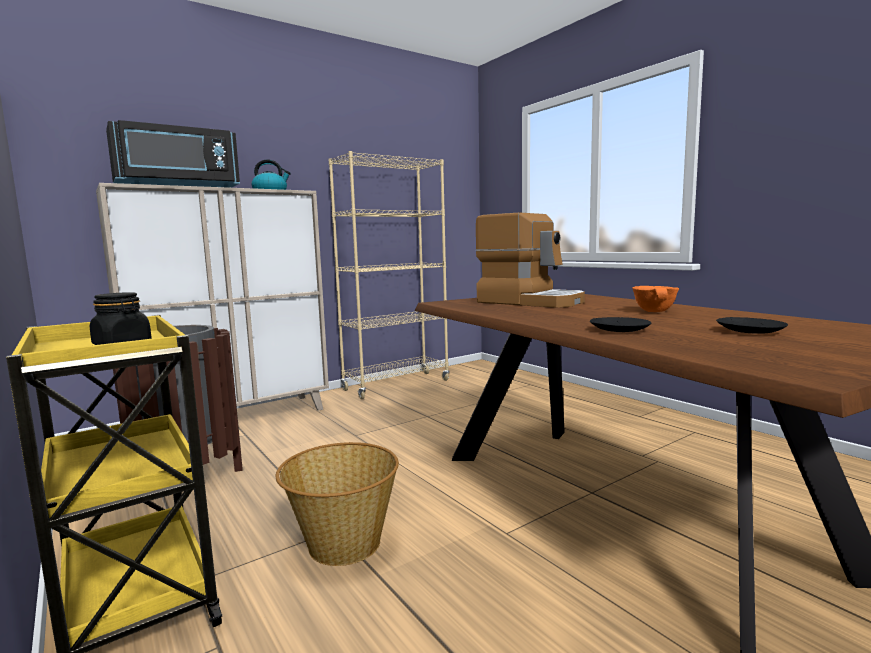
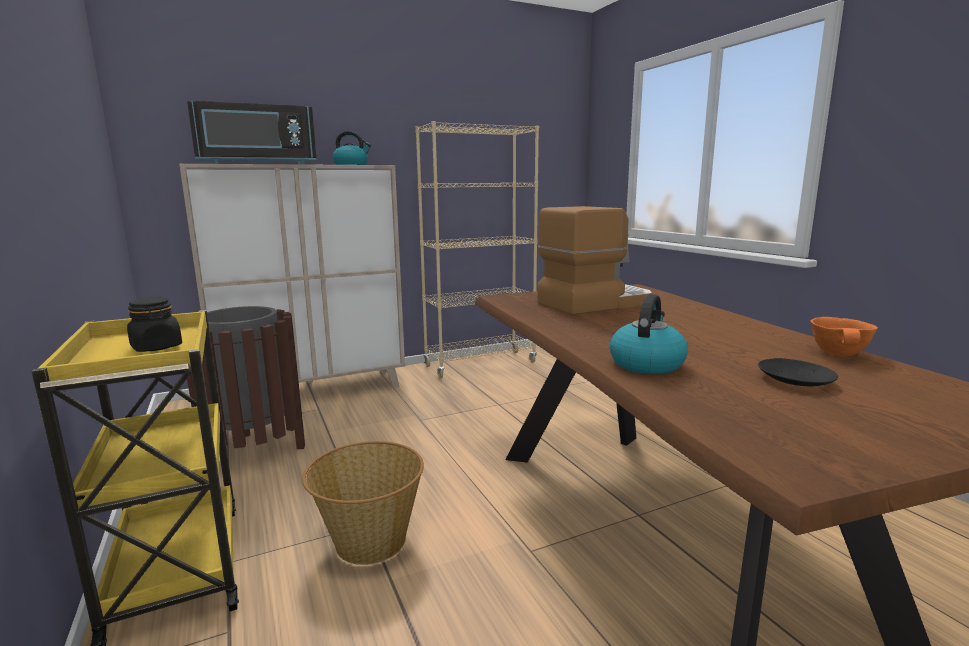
camera: 10 degrees right, 5 degrees up
coffee machine [476,213,585,308] -> coffee machine turned 75 degrees counterclockwise [538,206,652,315]
black plate [590,317,651,332] -> kettle [610,294,688,374]
orange bowl [632,286,679,312] -> orange bowl moved to [811,317,878,356]

